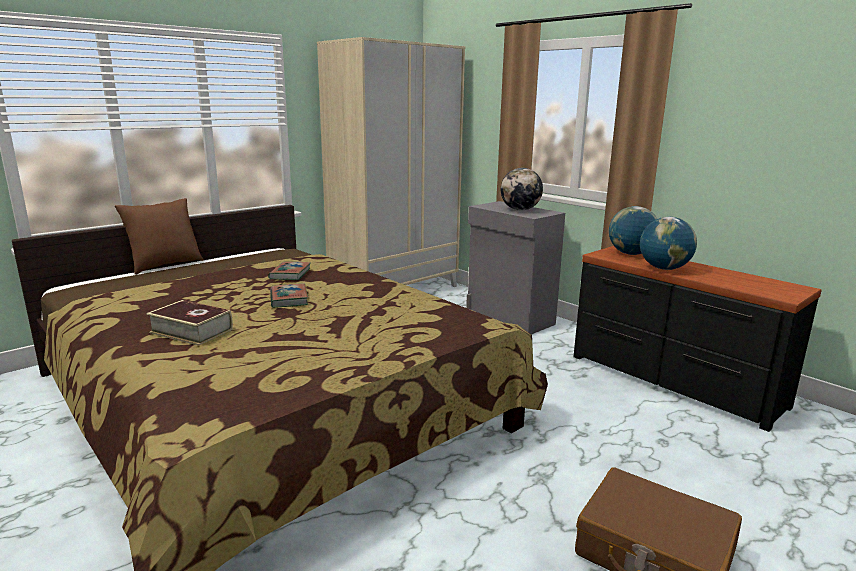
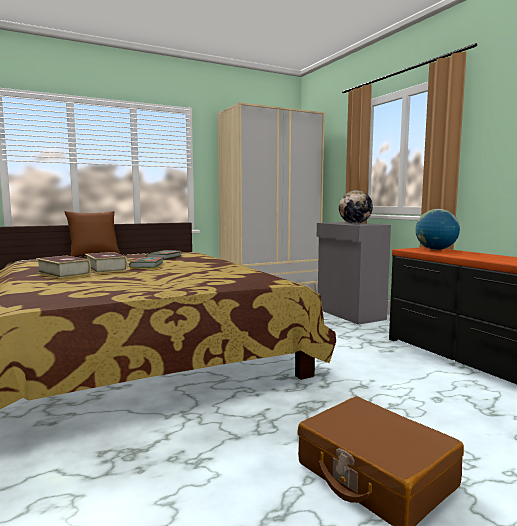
camera: 15 degrees right, 10 degrees down
globe [640,217,697,270] -> none
none -> book [85,252,127,273]

